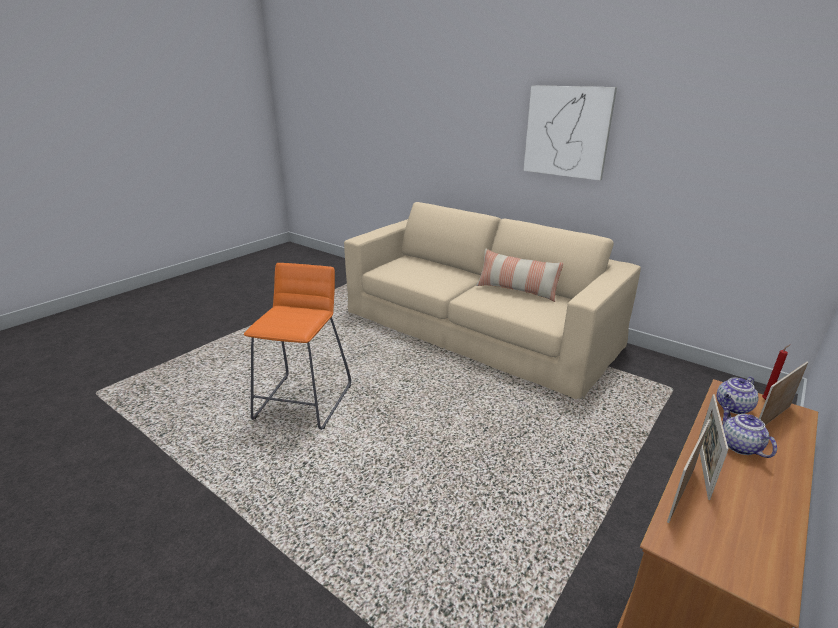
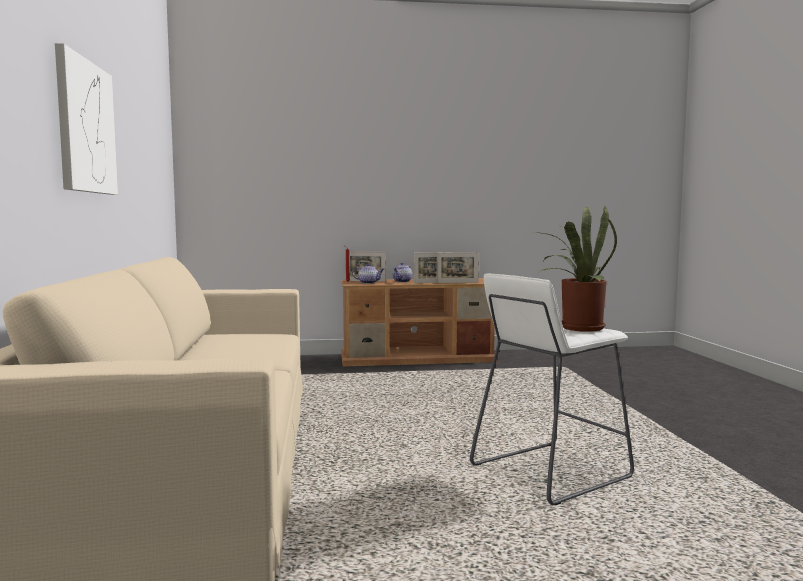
camera: 135 degrees left, 20 degrees down
orange stool [244,263,351,430] -> white stool [470,274,634,505]
pillow [476,248,563,302] -> none
none -> potted plant [535,205,617,332]

